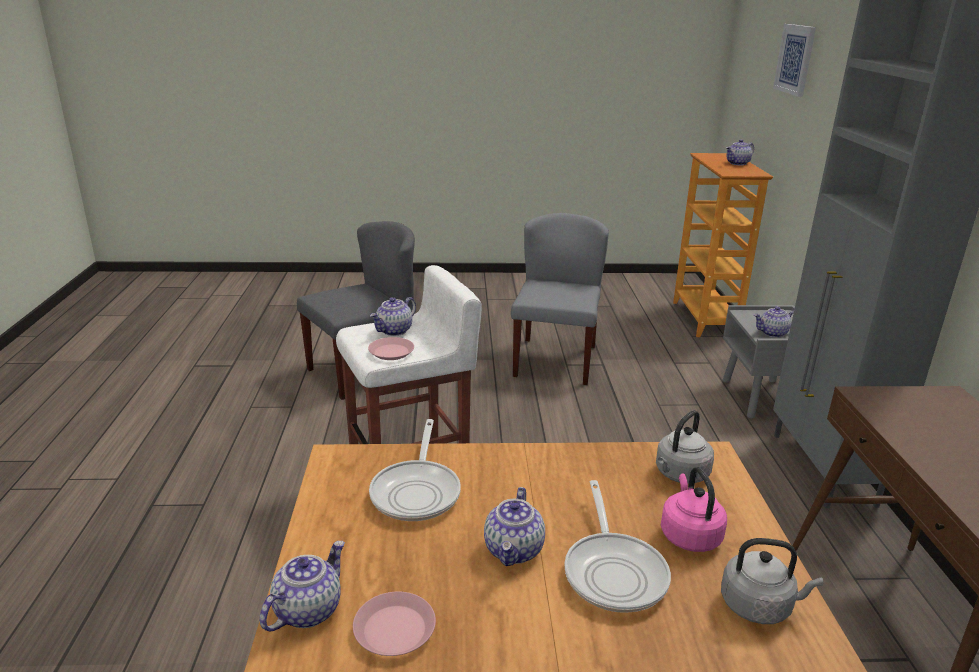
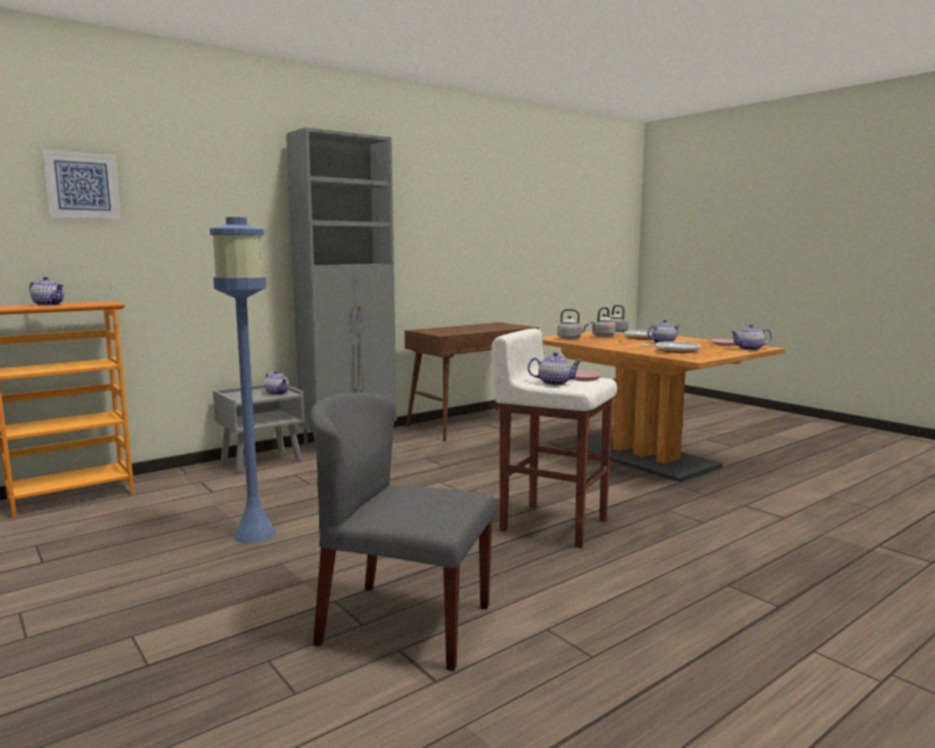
camera: 125 degrees left, 15 degrees down
grey chair [511,213,609,385] -> blue floor lamp [210,217,276,543]
pink kettle [661,467,727,552] -> grey kettle [591,307,616,337]

